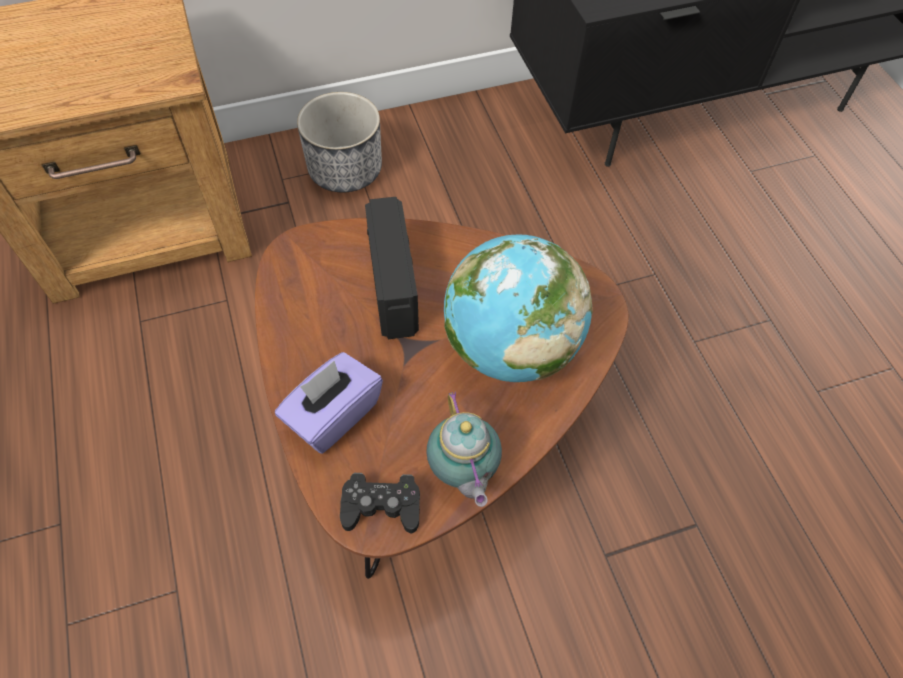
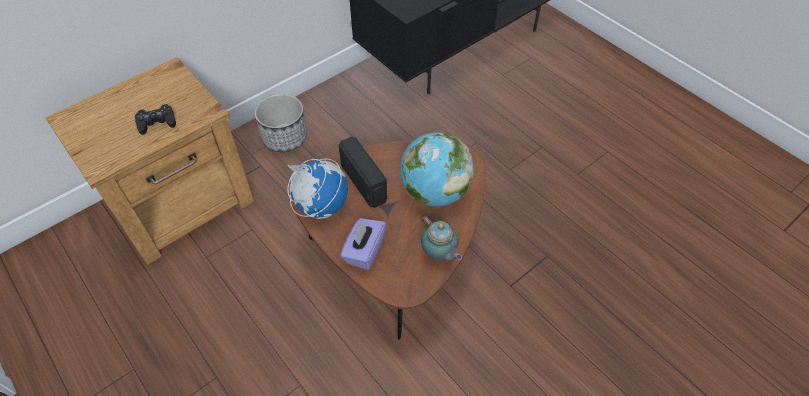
camera: 20 degrees left, 5 degrees down
black game controller [340,473,420,533] -> black game controller moved to [135,104,176,135]
none -> globe [287,158,348,219]

